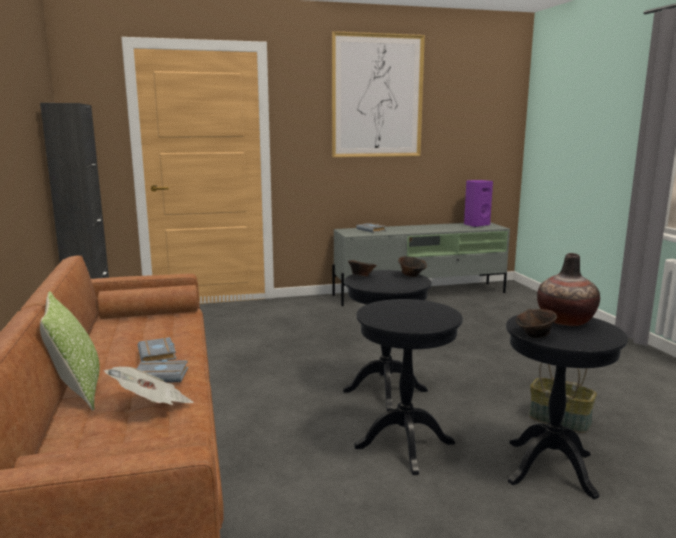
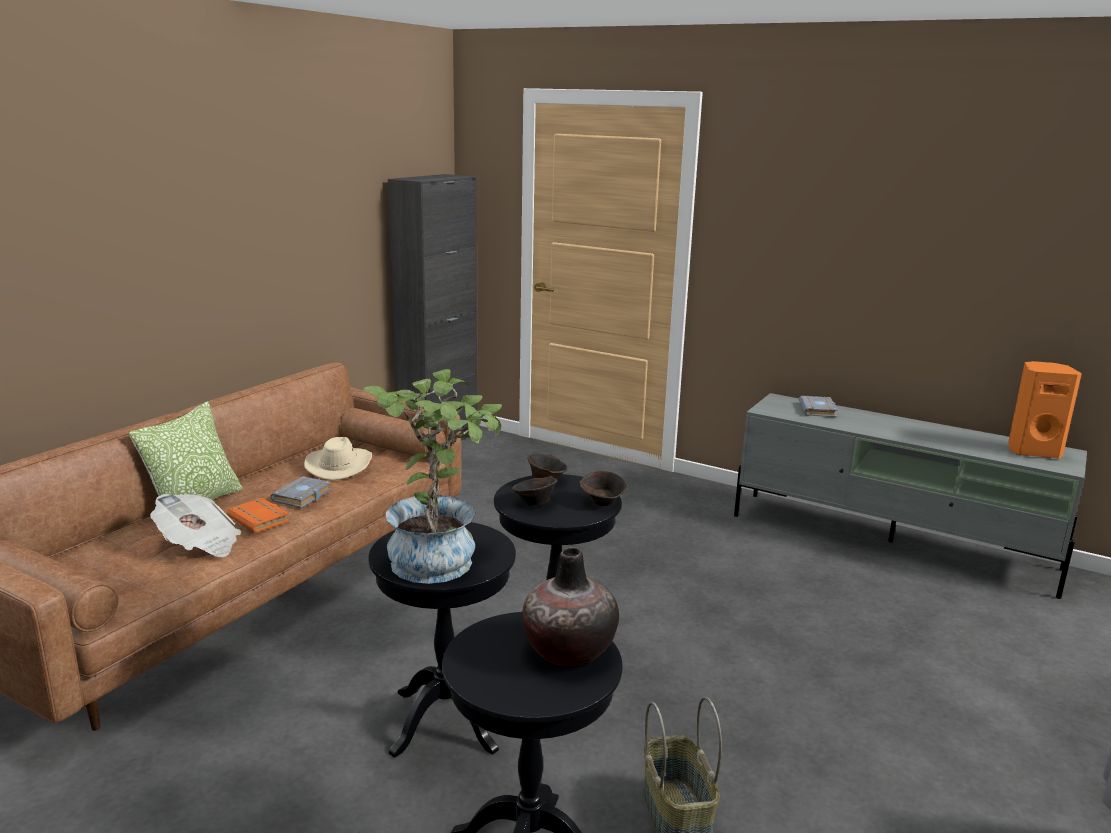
camera: 45 degrees right, 5 degrees up
grey book [137,360,188,383] -> orange book [227,498,290,533]
picture [332,31,425,157] -> none
purple speaker [464,180,493,227] -> orange speaker [1008,361,1082,458]
brown bowl [515,309,557,338] -> brown bowl moved to [512,476,557,506]
none -> beige hat [304,437,372,481]
none -> potted plant [363,369,502,584]

